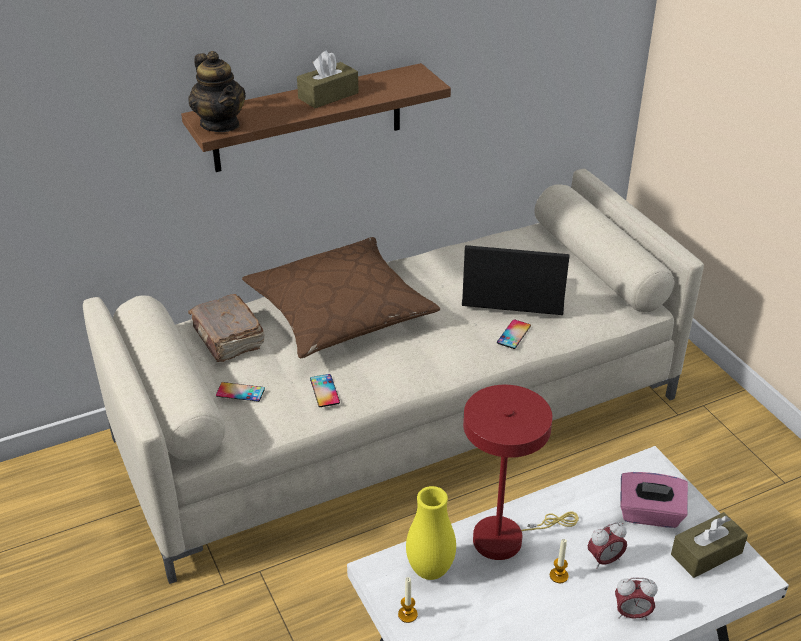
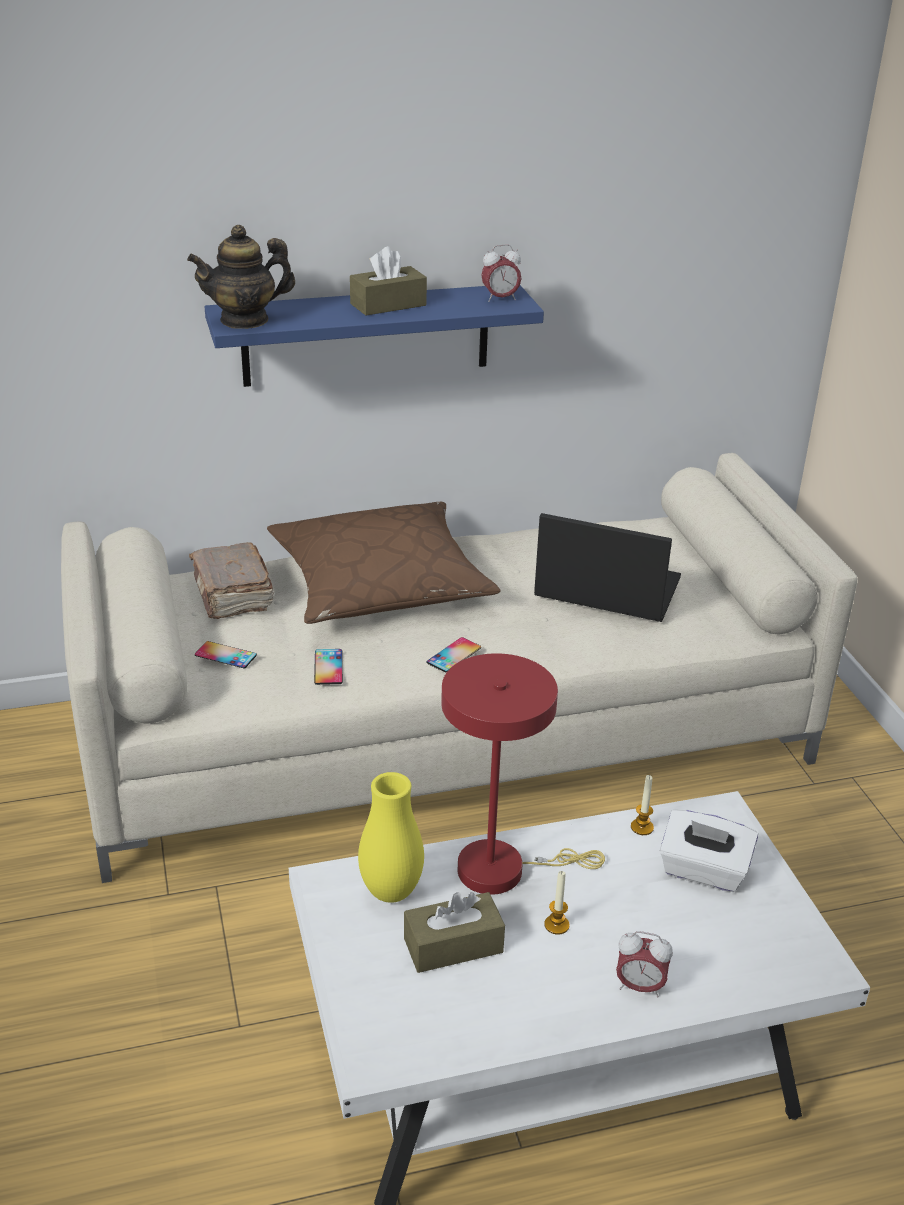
camera: 10 degrees right, 5 degrees down
brown shelf [181,63,451,172] -> blue shelf [205,285,544,387]
teapot [188,51,246,132] -> teapot turned 90 degrees clockwise [187,225,295,329]
candle [398,577,418,623] -> candle moved to [631,775,654,835]
phone [497,319,531,349] -> phone moved to [426,637,481,673]
alarm clock [588,522,627,569] -> alarm clock moved to [482,245,521,302]
pink tissue box [620,472,688,528] -> white tissue box [660,810,758,892]
brown tissue box [671,512,748,578] -> brown tissue box moved to [404,892,505,973]

